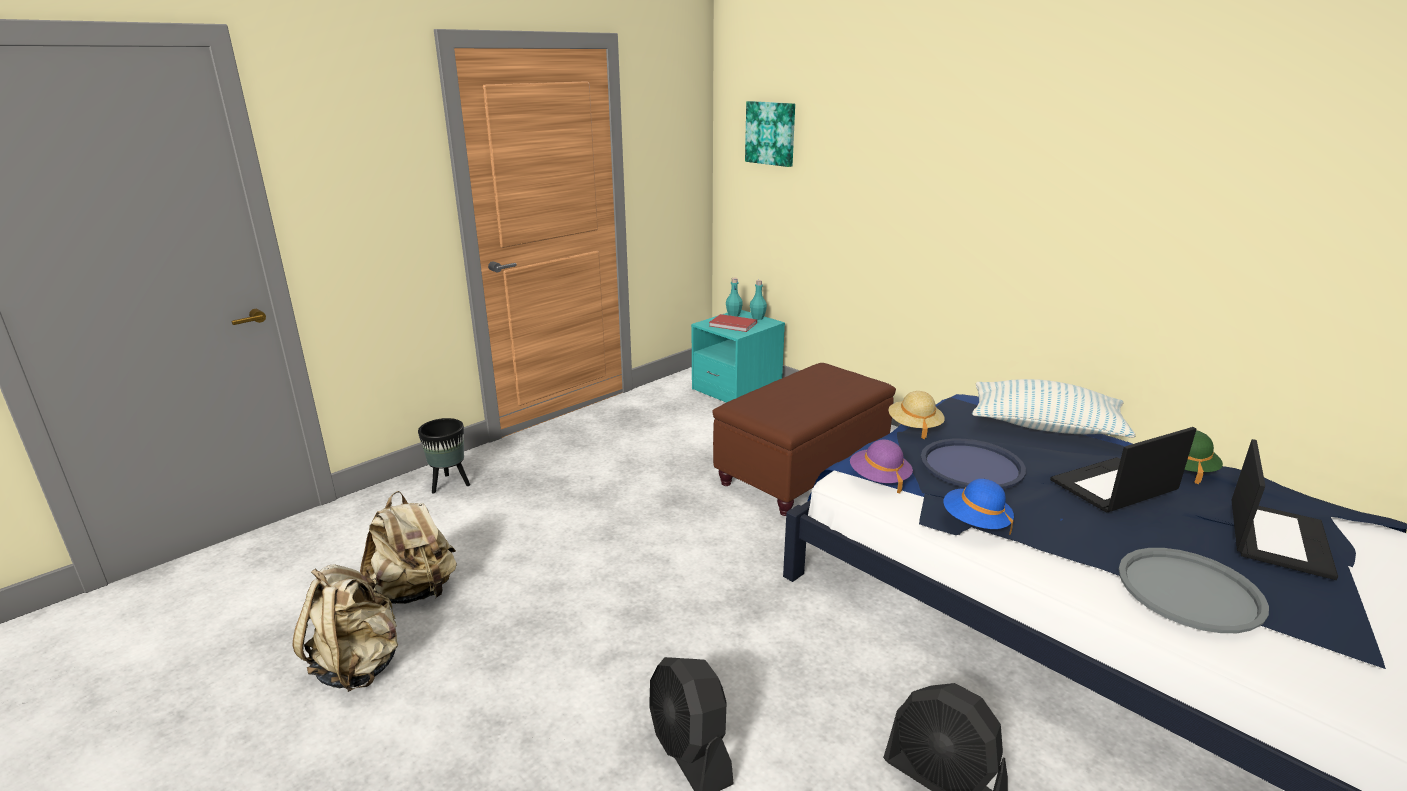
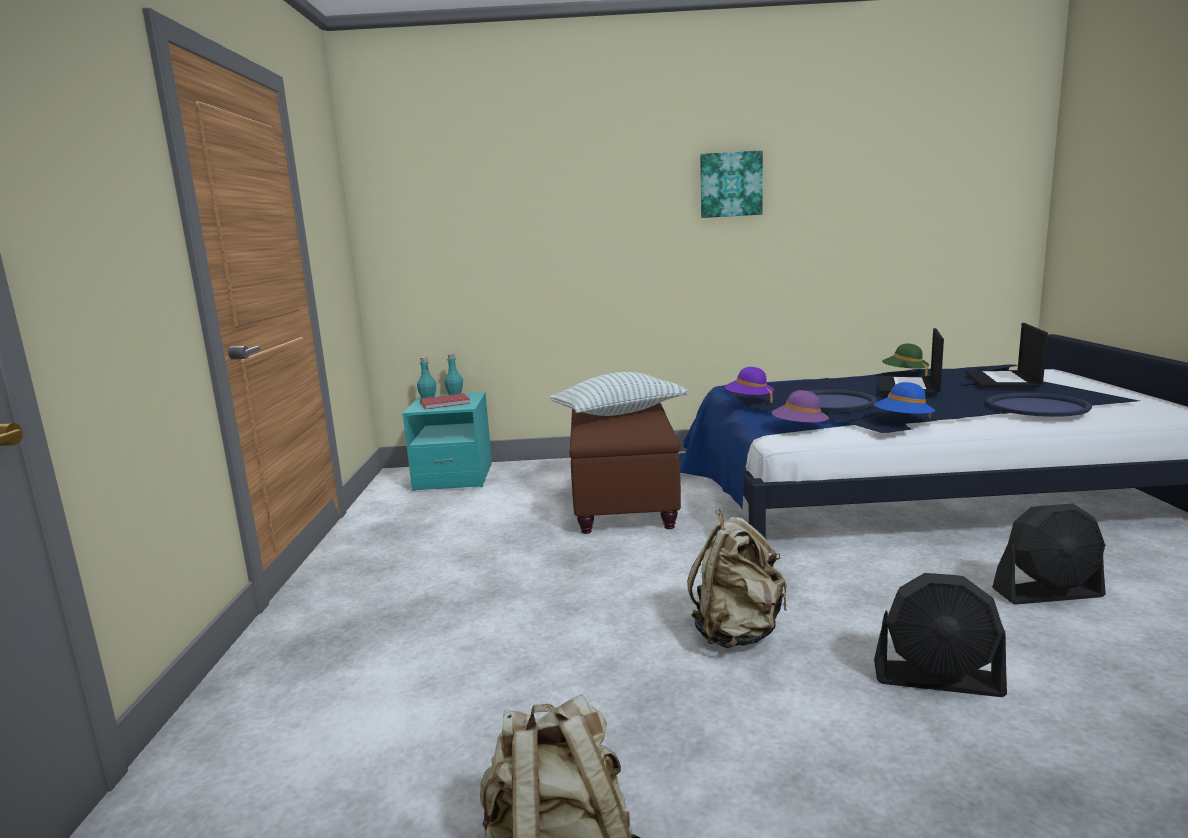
camera: 45 degrees left, 10 degrees down
beige backpack [360,491,457,604] -> beige backpack moved to [687,509,787,648]
black planter [418,418,470,494] -> none
picture [745,101,795,167] -> picture moved to [700,150,763,218]
beige hat [888,391,945,439] -> purple hat [725,367,774,403]
pillow [972,379,1135,438] -> pillow moved to [549,372,689,416]
grey tray [1119,548,1269,633] -> blue tray [987,393,1092,417]
laptop [1232,439,1338,580] -> laptop turned 150 degrees counterclockwise [965,323,1048,388]

